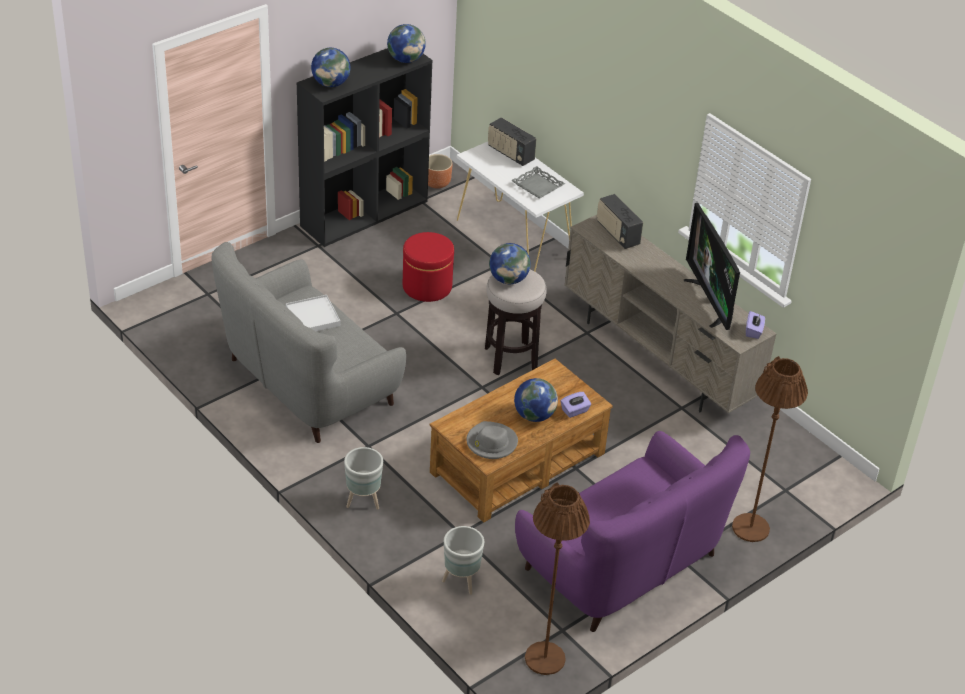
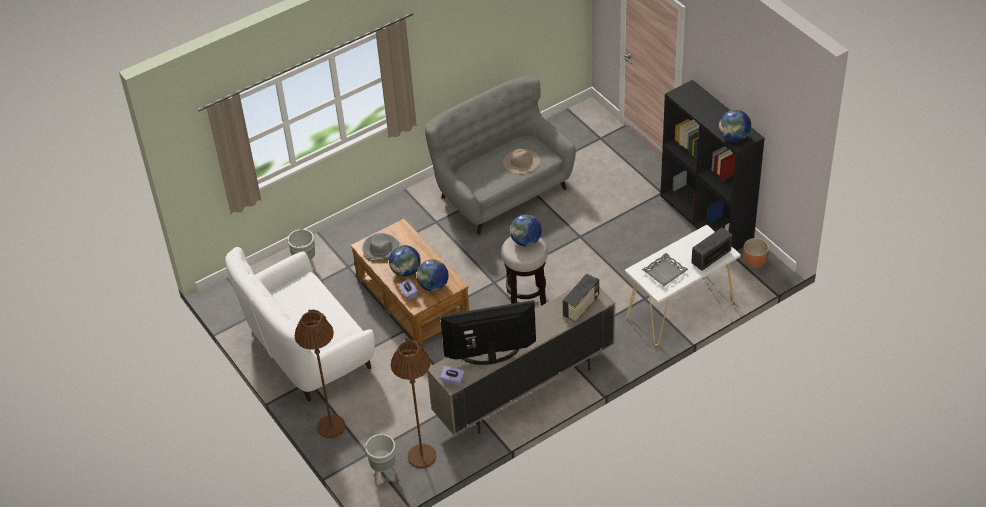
camera: 100 degrees right, 5 degrees up
white tray [286,295,341,331] -> beige hat [503,149,540,174]
globe [311,48,350,87] -> globe moved to [417,259,449,291]
grey planter [344,447,383,510] -> grey planter moved to [365,434,399,483]
red ottoman [403,232,454,302] -> none
purple sofa [515,431,750,632] -> white sofa [225,247,375,402]
brown floor lamp [525,482,590,675] -> brown floor lamp moved to [391,339,436,468]
radio [597,194,643,249] -> radio turned 150 degrees clockwise [563,274,599,322]

